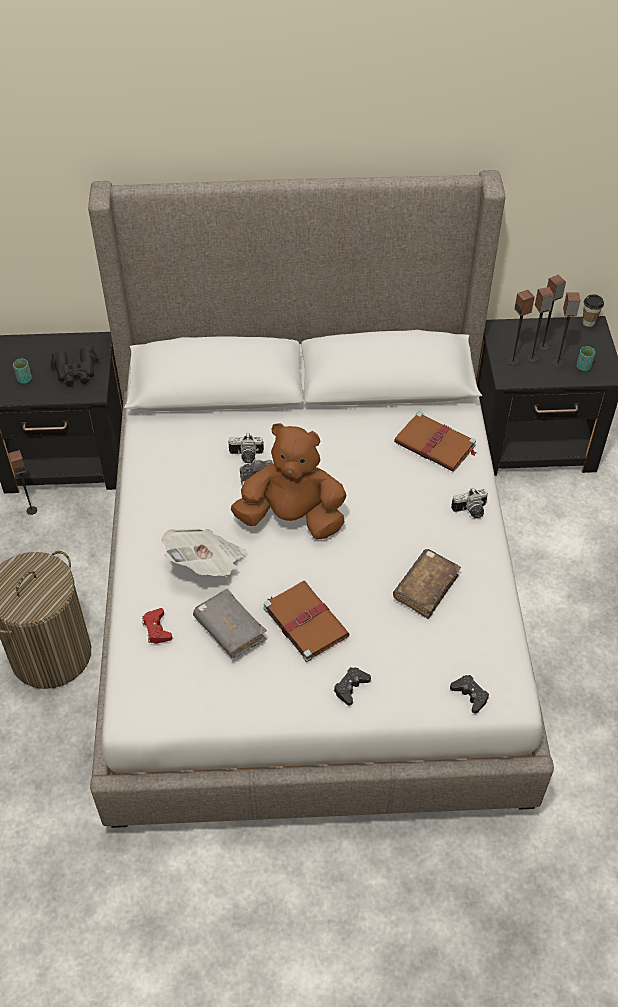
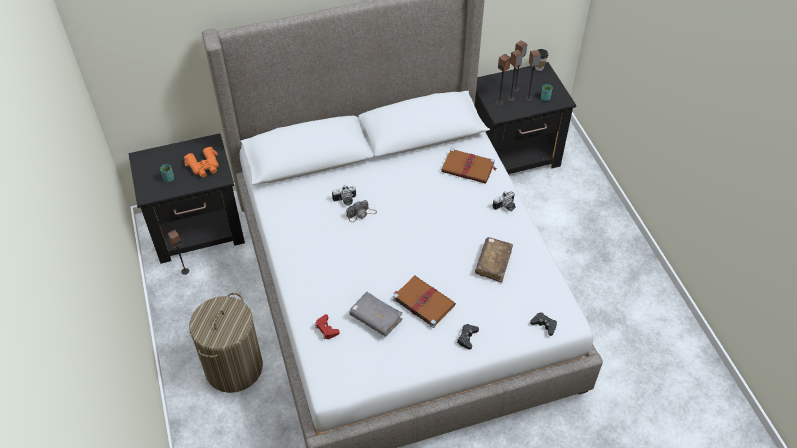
camera: 15 degrees left, 0 degrees up
black binoculars [50,347,98,386] -> orange binoculars [184,147,219,177]
newspaper [161,528,247,577] -> none
brown plush toy [231,423,346,539] -> none

